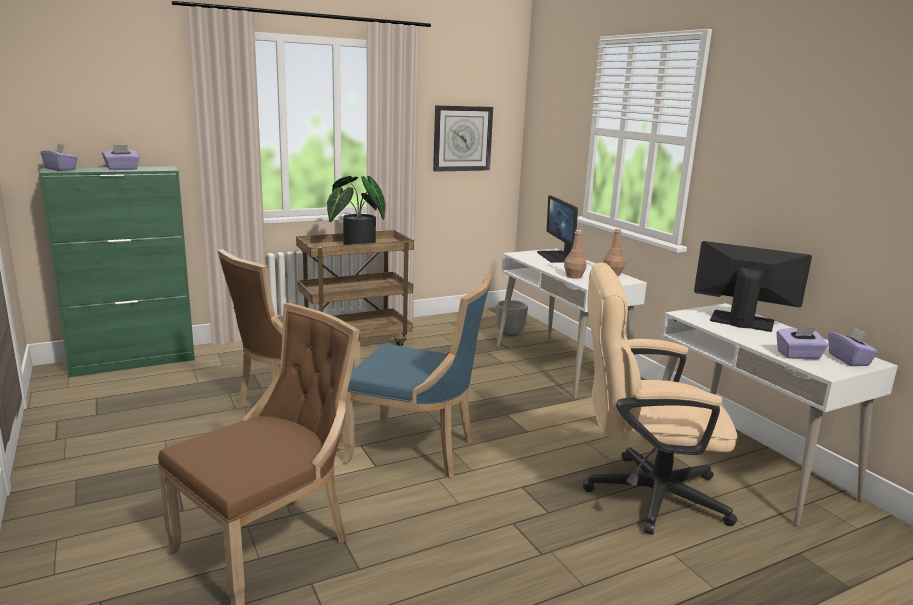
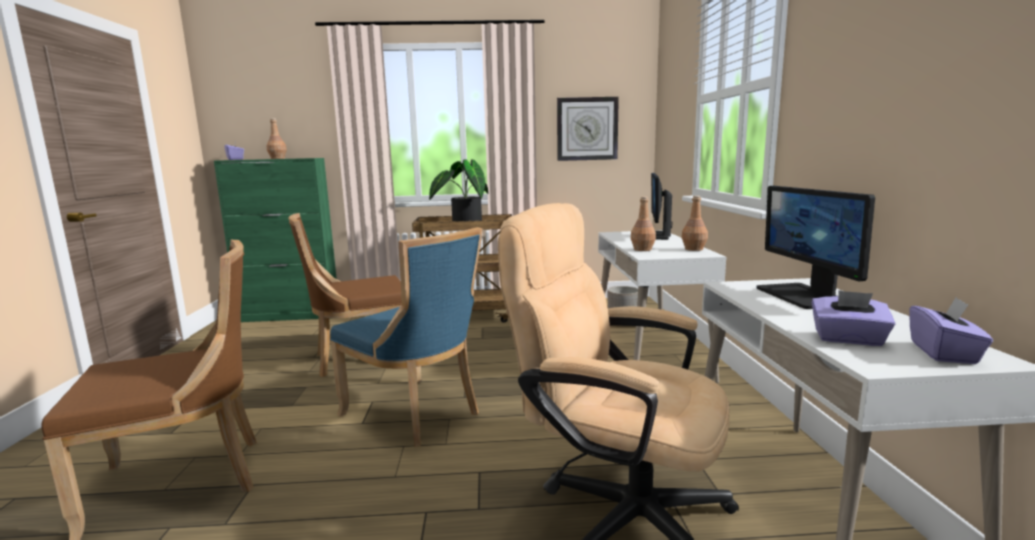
camera: 25 degrees right, 5 degrees down
purple tissue box [102,145,140,170] -> brown bottle [267,119,287,159]
monitor [694,241,812,332] -> monitor turned 150 degrees counterclockwise [756,186,875,309]

